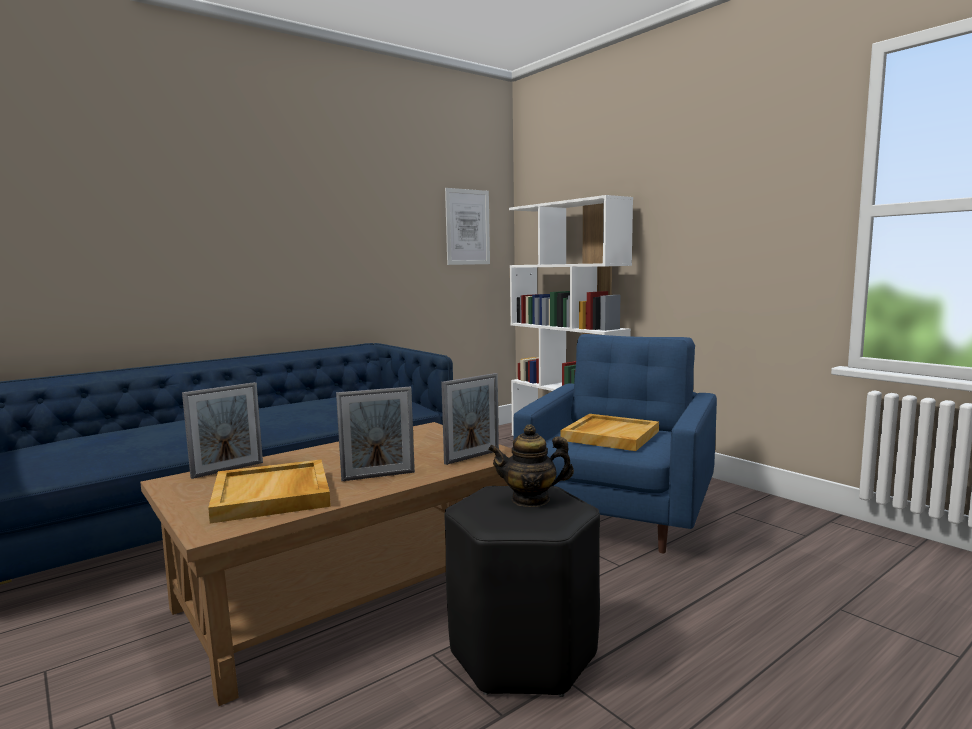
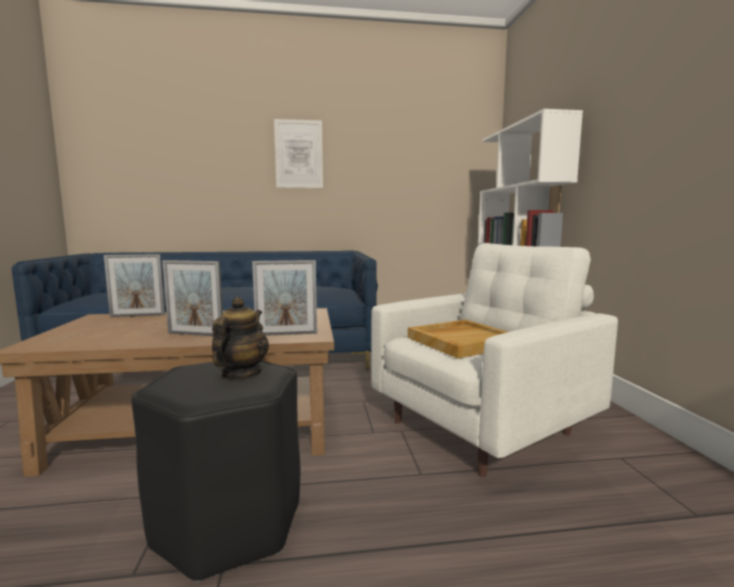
camera: 30 degrees right, 0 degrees up
beige tray [208,460,331,523] -> none
picture [445,188,490,265] -> picture moved to [274,119,323,188]
teapot [488,424,574,507] -> teapot turned 75 degrees clockwise [212,297,269,380]
blue armchair [514,334,717,553] -> white armchair [371,243,618,477]

